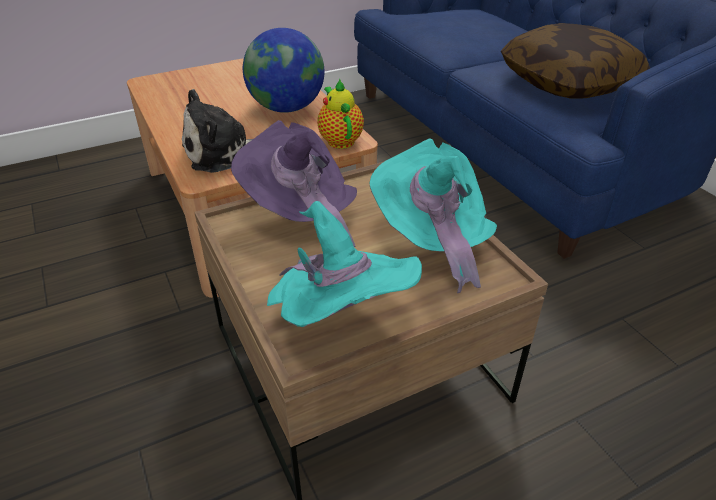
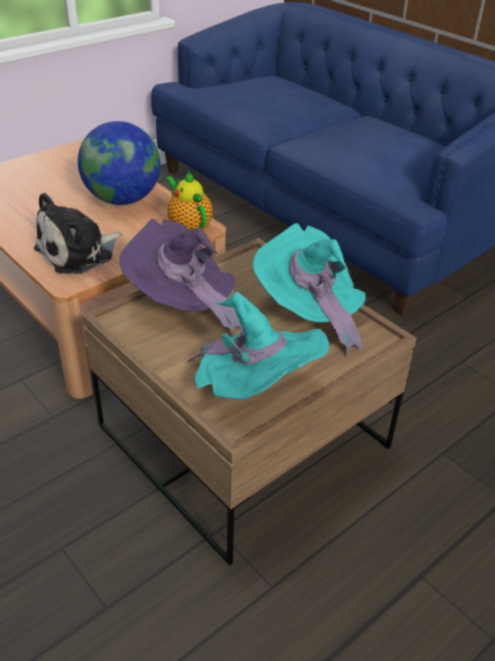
camera: 15 degrees left, 0 degrees up
pillow [501,23,650,99] -> none

